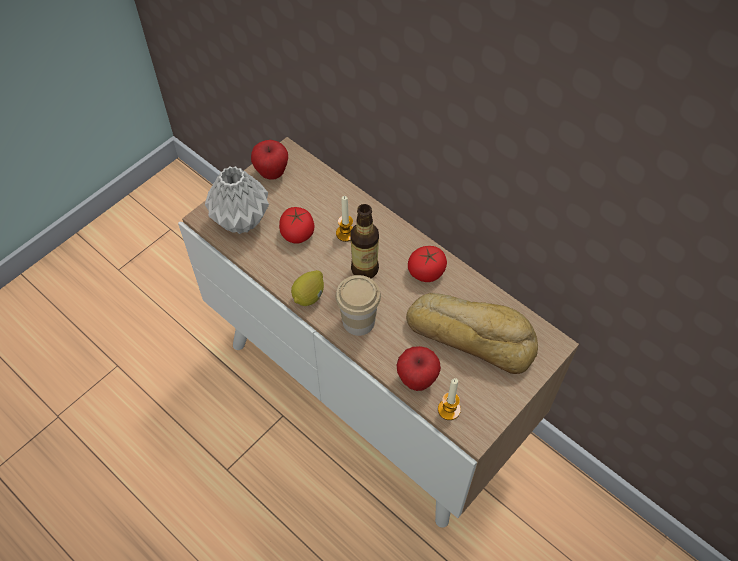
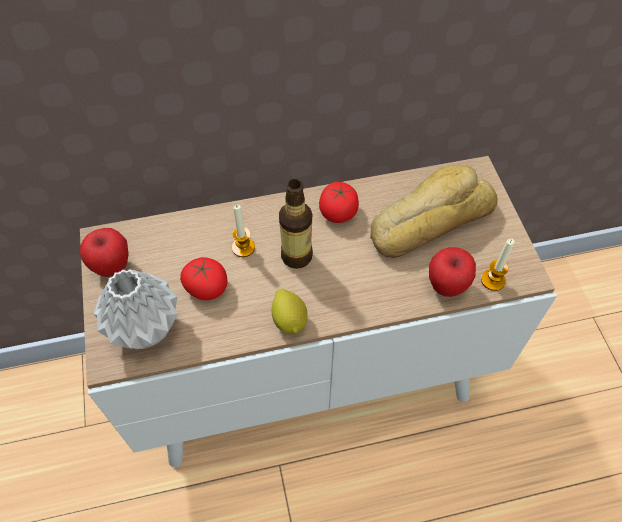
camera: 55 degrees left, 0 degrees up
cup [336,275,381,336] -> none

